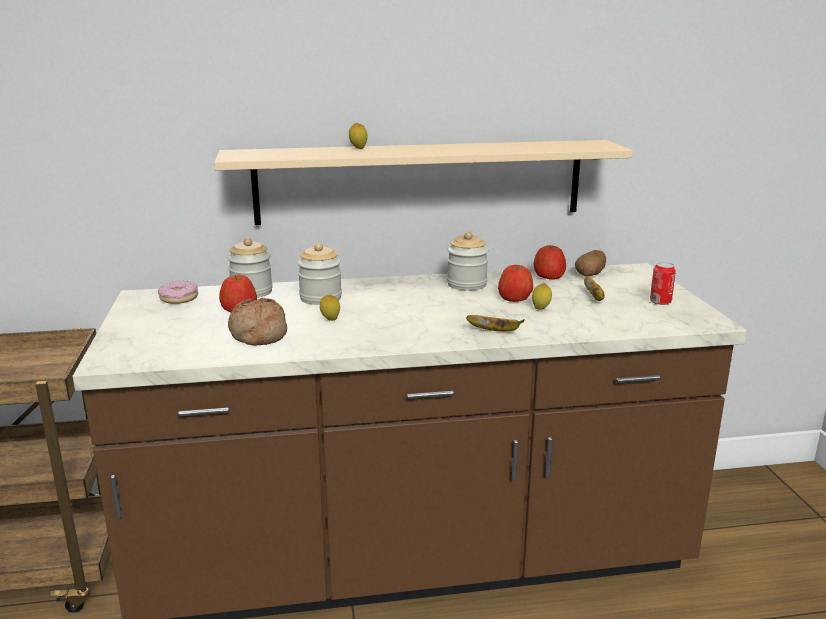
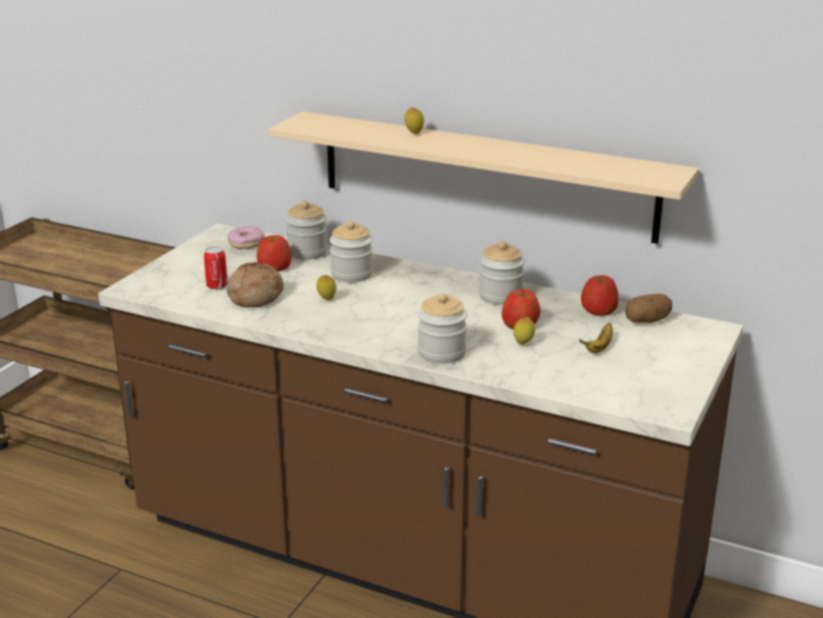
camera: 35 degrees right, 5 degrees up
banana [466,315,525,332] -> jar [418,293,467,364]
can [650,262,676,305] -> can moved to [204,246,228,290]

